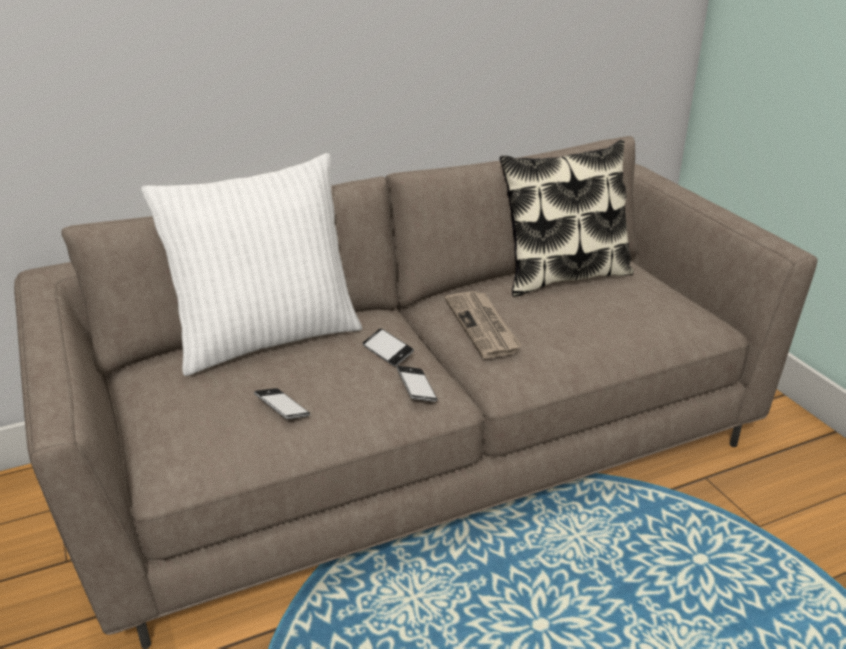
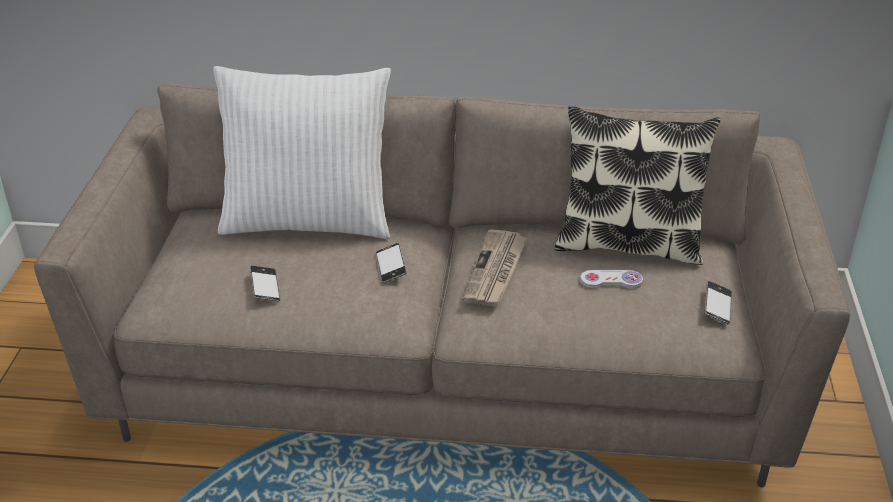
camera: 30 degrees right, 5 degrees up
phone [397,366,437,402] -> phone moved to [705,281,732,324]
none -> white game controller [580,270,643,289]

